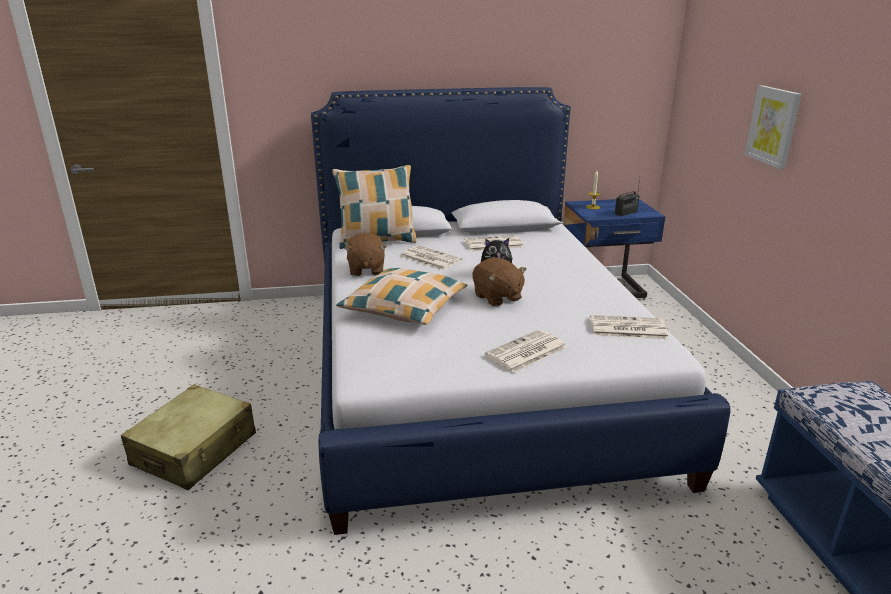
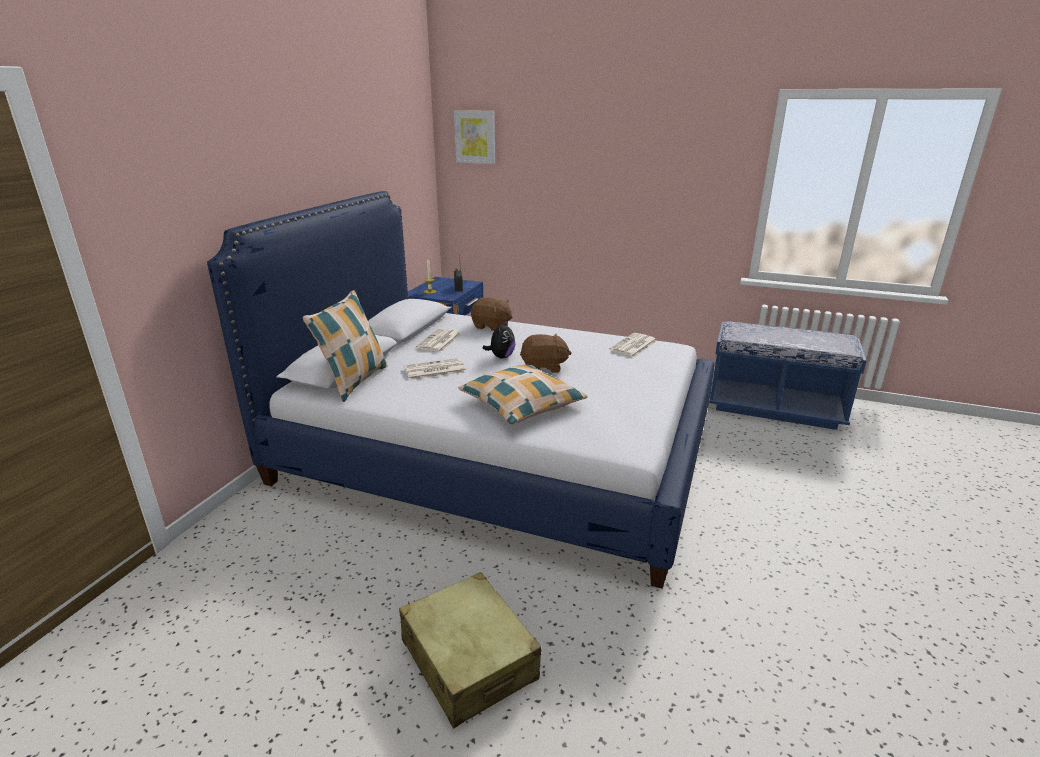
camera: 60 degrees left, 0 degrees up
brown plush toy [344,233,386,276] -> brown plush toy moved to [471,297,512,331]
newspaper [485,330,567,373] -> none
picture [745,85,802,169] -> picture moved to [454,110,495,164]

